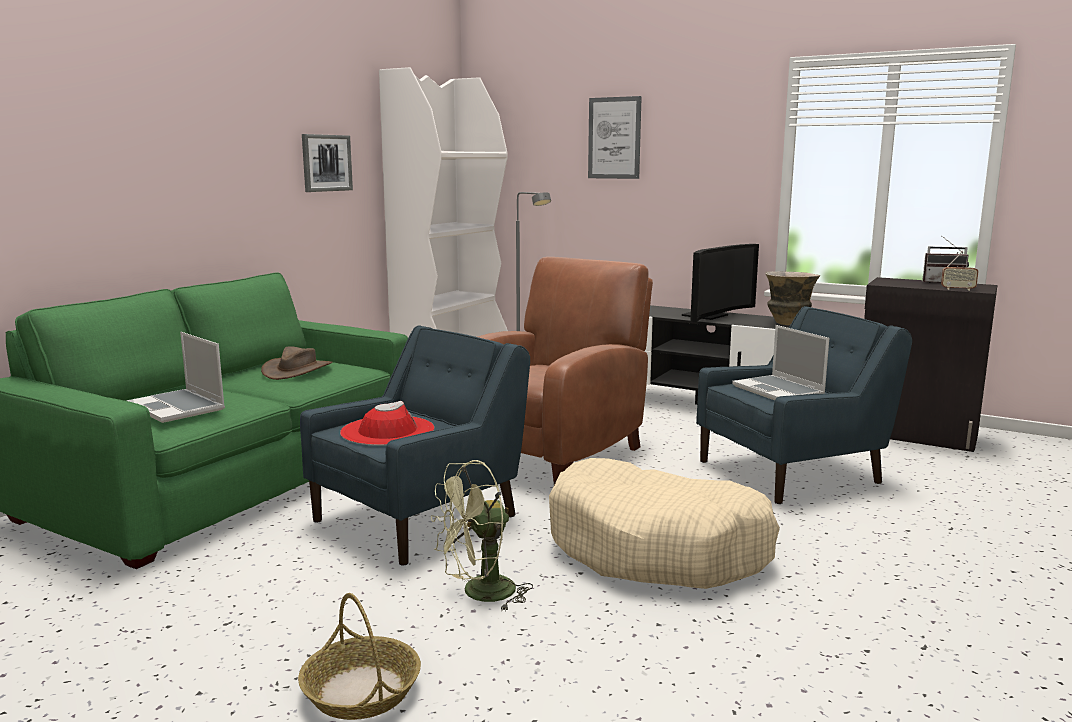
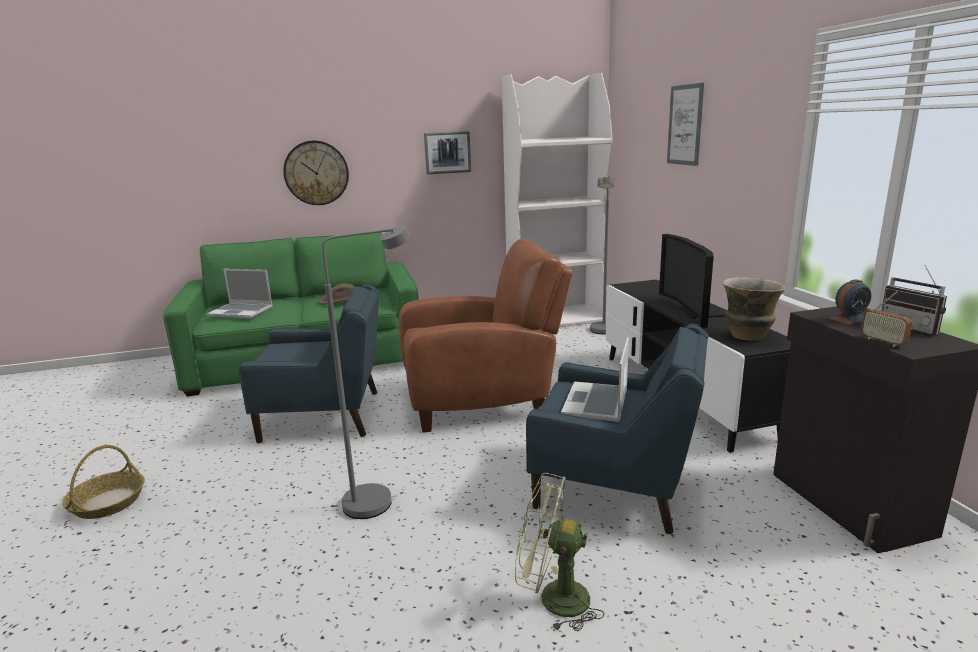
camera: 45 degrees right, 5 degrees up
laptop [127,332,225,423] -> laptop turned 75 degrees counterclockwise [207,269,273,319]
red hat [340,401,434,446] -> none
green fan [431,460,533,612] -> green fan moved to [515,473,604,631]
beige dog bed [549,458,780,589] -> grey floor lamp [322,225,411,519]
television [682,244,759,323] -> television turned 90 degrees clockwise [659,234,725,328]
none -> wall clock [283,141,349,205]
none -> alarm clock [829,279,872,325]

